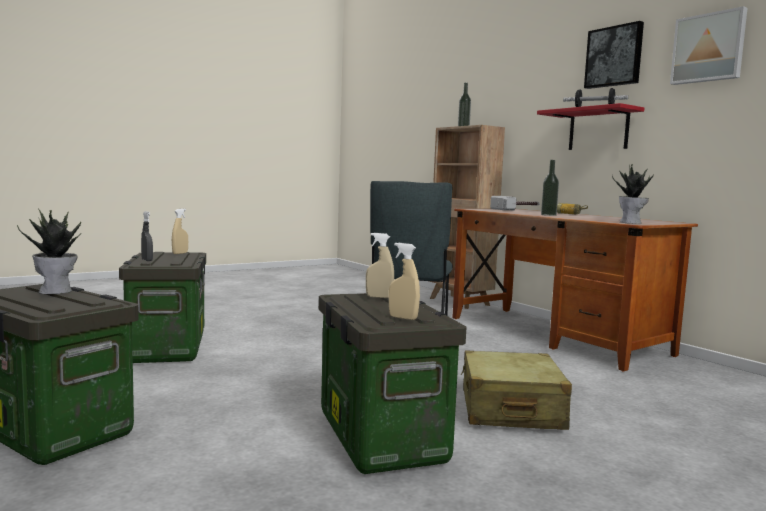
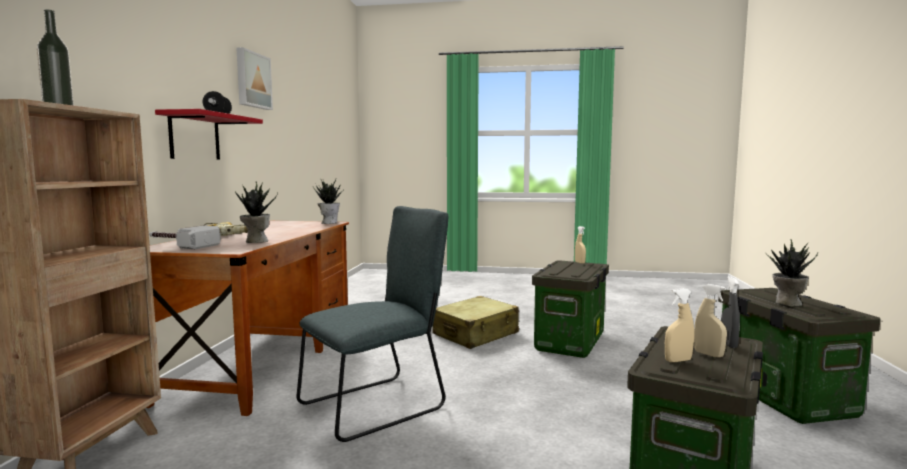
camera: 135 degrees left, 0 degrees up
beige spray bottle [366,233,394,298] -> beige spray bottle moved to [694,284,727,358]
bottle [541,160,559,216] -> none
picture [584,21,644,89] -> none
none -> potted plant [235,182,278,243]

